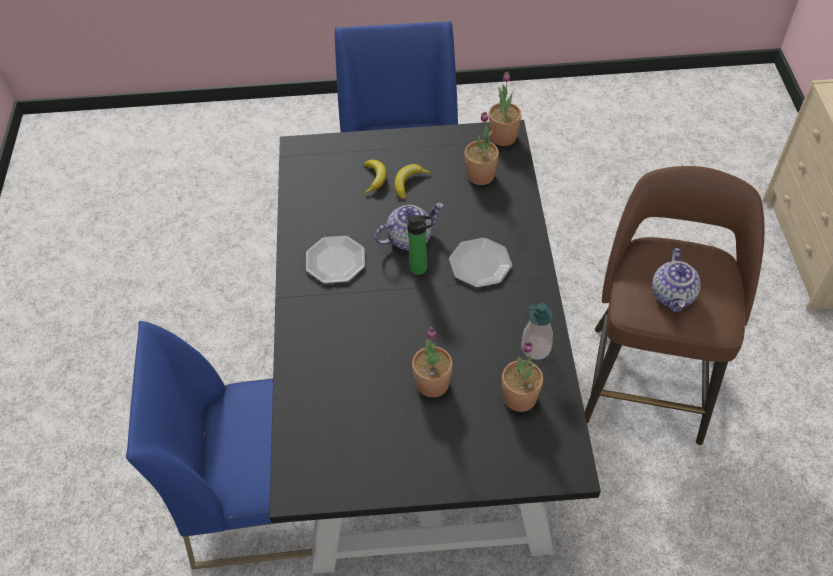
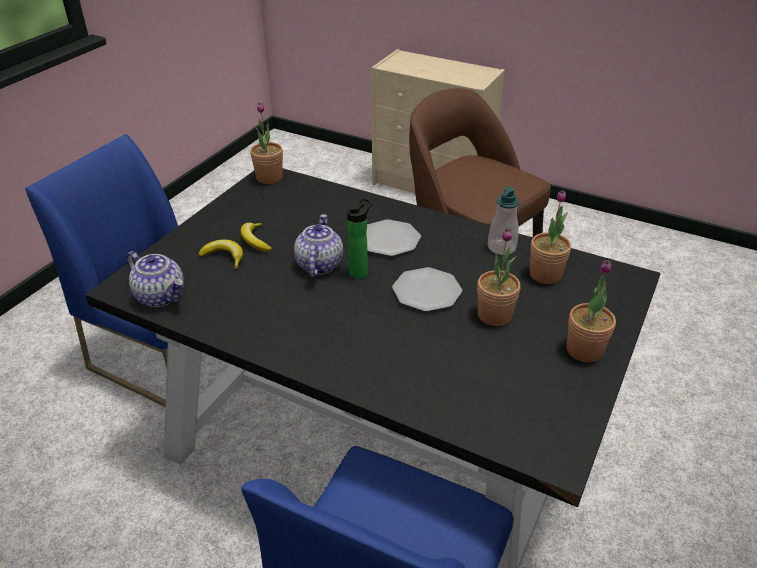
camera: 60 degrees left, 15 degrees down
plate [306,236,365,284] -> plate moved to [392,267,462,312]
potted plant [465,112,499,185] -> potted plant moved to [566,260,616,362]
teapot [652,248,701,312] -> teapot moved to [126,251,184,307]

